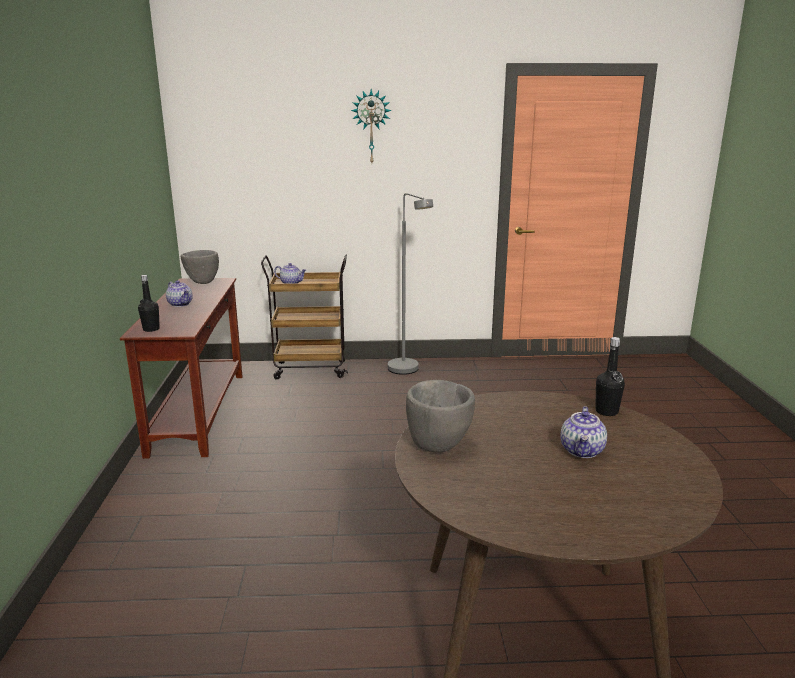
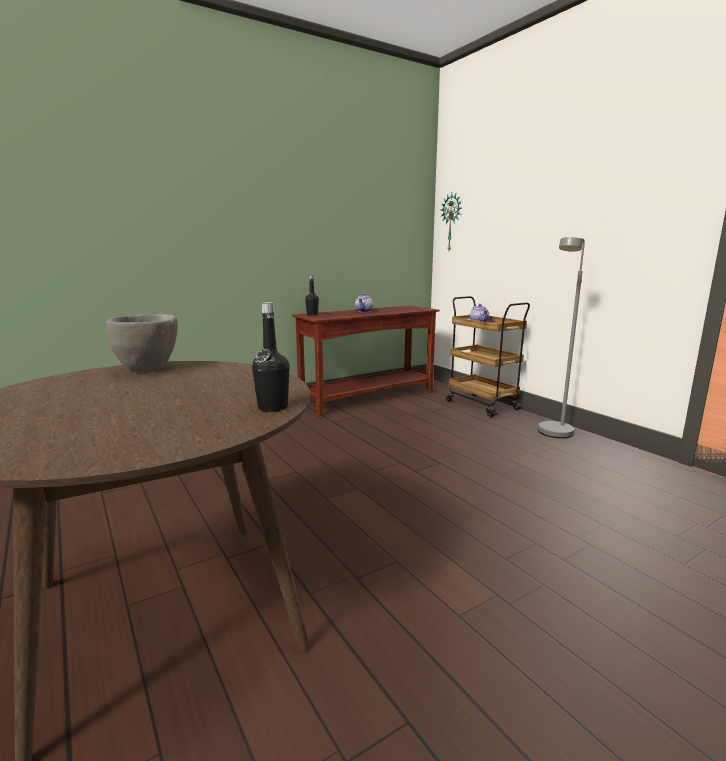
camera: 60 degrees right, 5 degrees down
grey bowl [181,250,219,284] -> none
wall clock [351,89,392,163] -> wall clock moved to [441,193,462,251]
teapot [561,406,607,458] -> none

